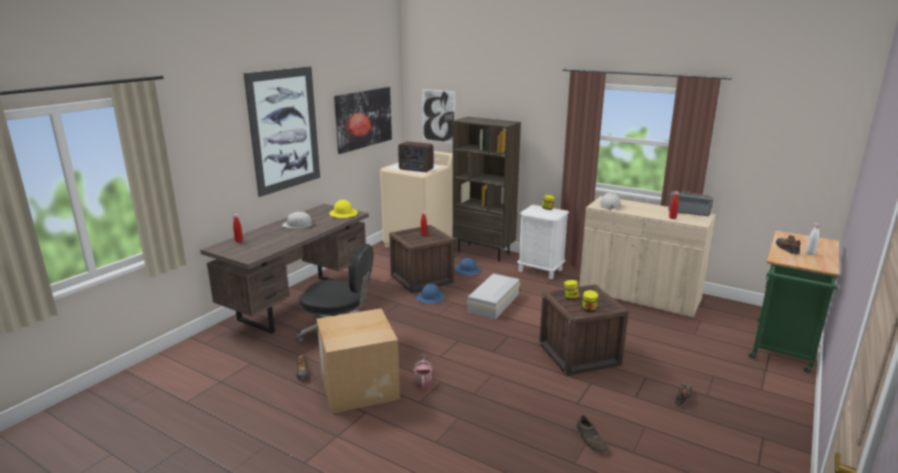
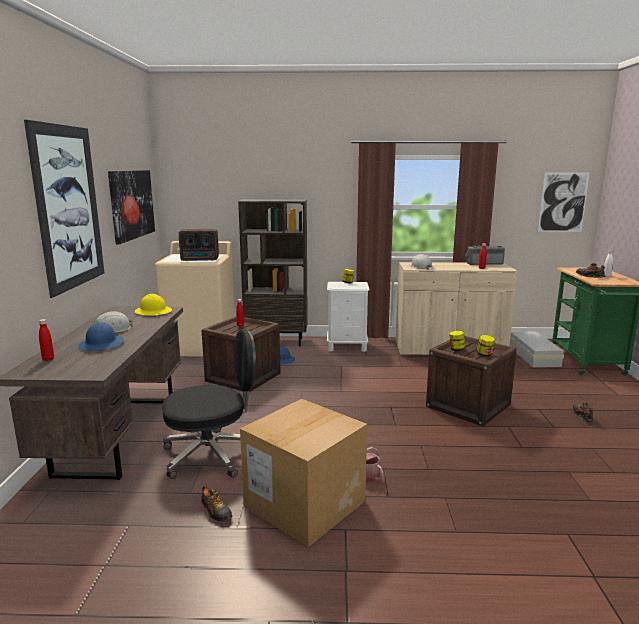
camera: 30 degrees left, 5 degrees down
blue hard hat [417,284,445,304] -> blue hard hat moved to [78,322,124,351]
picture [422,89,455,144] -> picture moved to [538,173,590,232]
white storage box [467,274,520,320] -> white storage box moved to [510,331,564,367]
brown shoe [576,415,609,453] -> none

